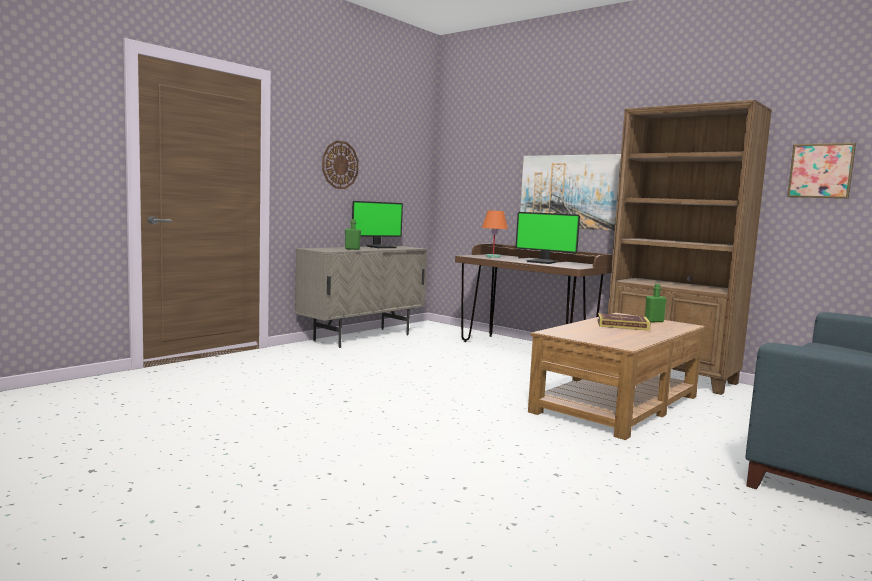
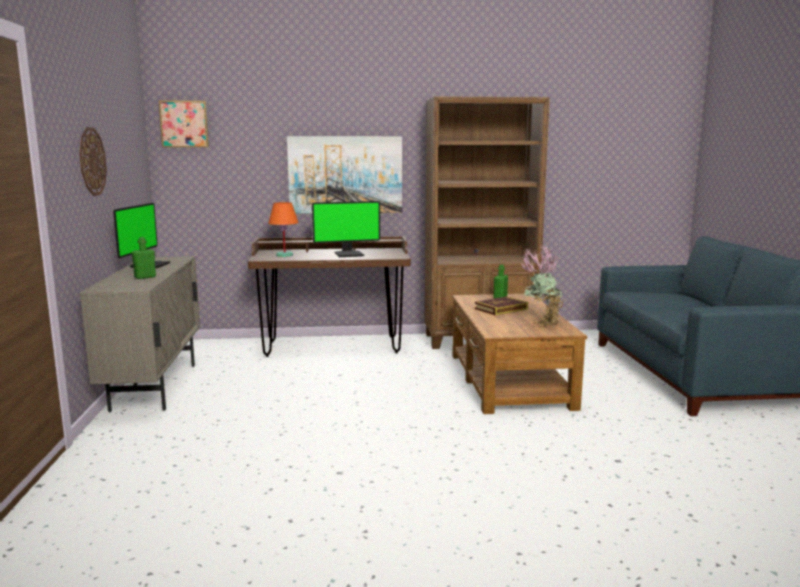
camera: 45 degrees left, 5 degrees up
picture [787,143,856,199] -> picture moved to [158,100,209,147]
none -> potted plant [522,245,564,327]

